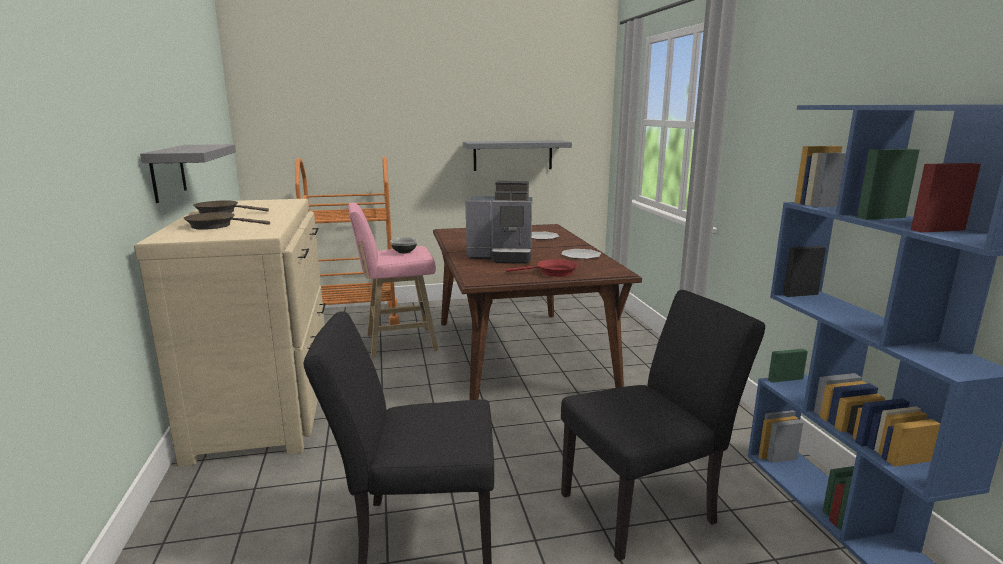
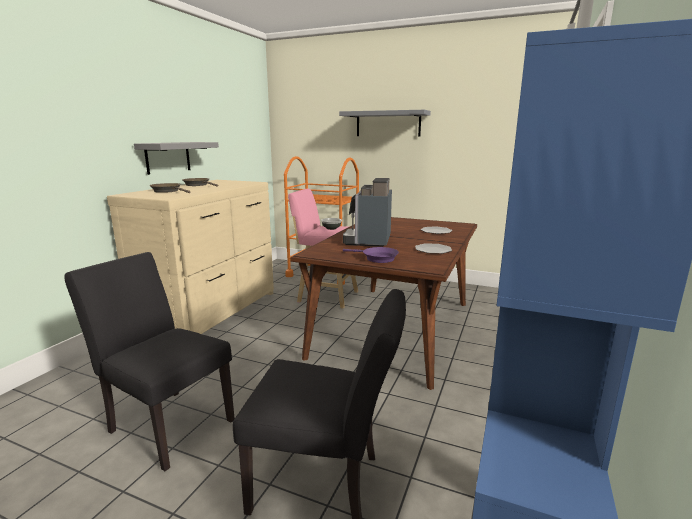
camera: 35 degrees right, 0 degrees up
grey shelf [463,140,572,171] -> grey shelf moved to [339,110,431,137]
coffee machine [466,180,532,264] -> coffee machine turned 60 degrees clockwise [343,178,392,247]
red frying pan [506,259,578,277] -> purple frying pan [343,247,399,263]

